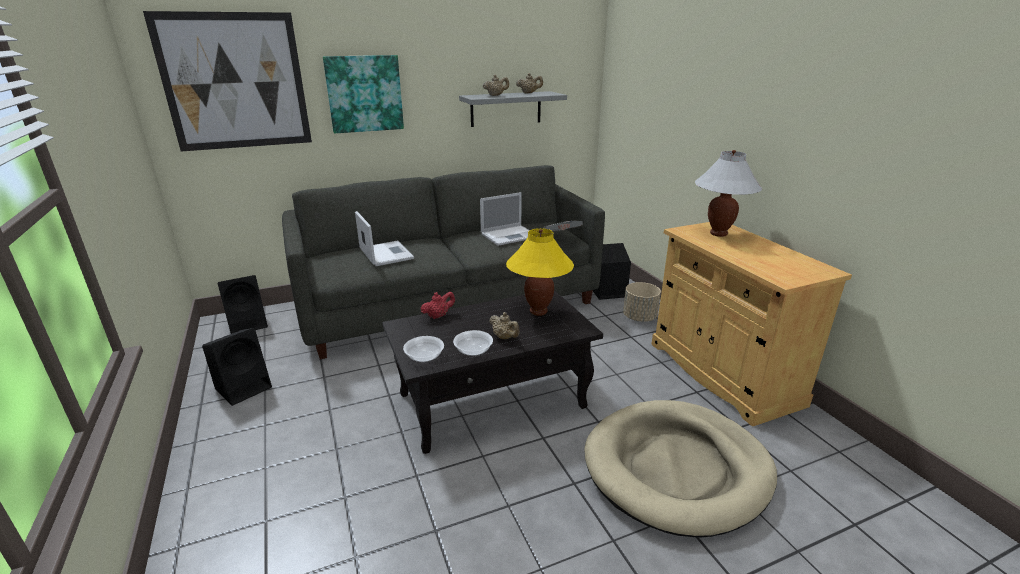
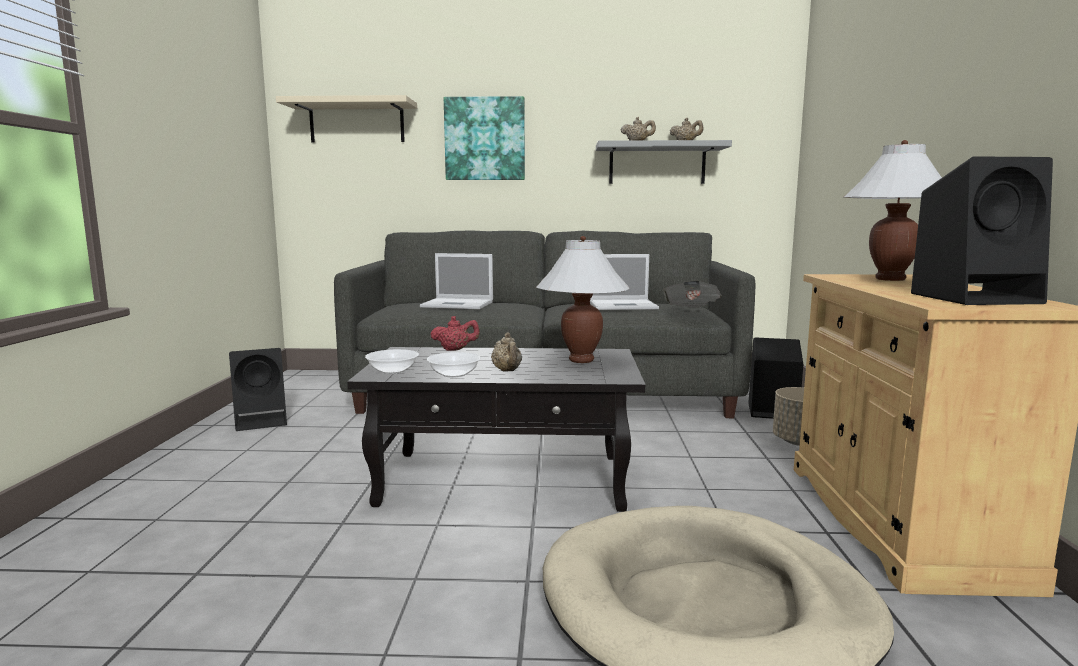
camera: 25 degrees right, 15 degrees down
picture [143,11,312,151] -> beige shelf [276,95,417,142]
black speaker [218,275,268,334] -> black speaker moved to [911,156,1053,305]
laptop [355,211,414,266] -> laptop turned 105 degrees clockwise [420,253,493,309]
yellow table lamp [506,228,574,316] -> white table lamp [536,236,630,363]

